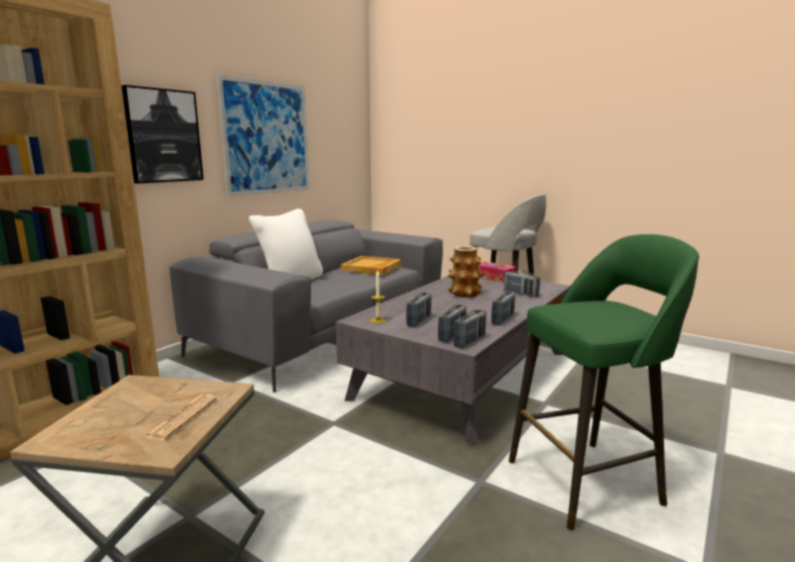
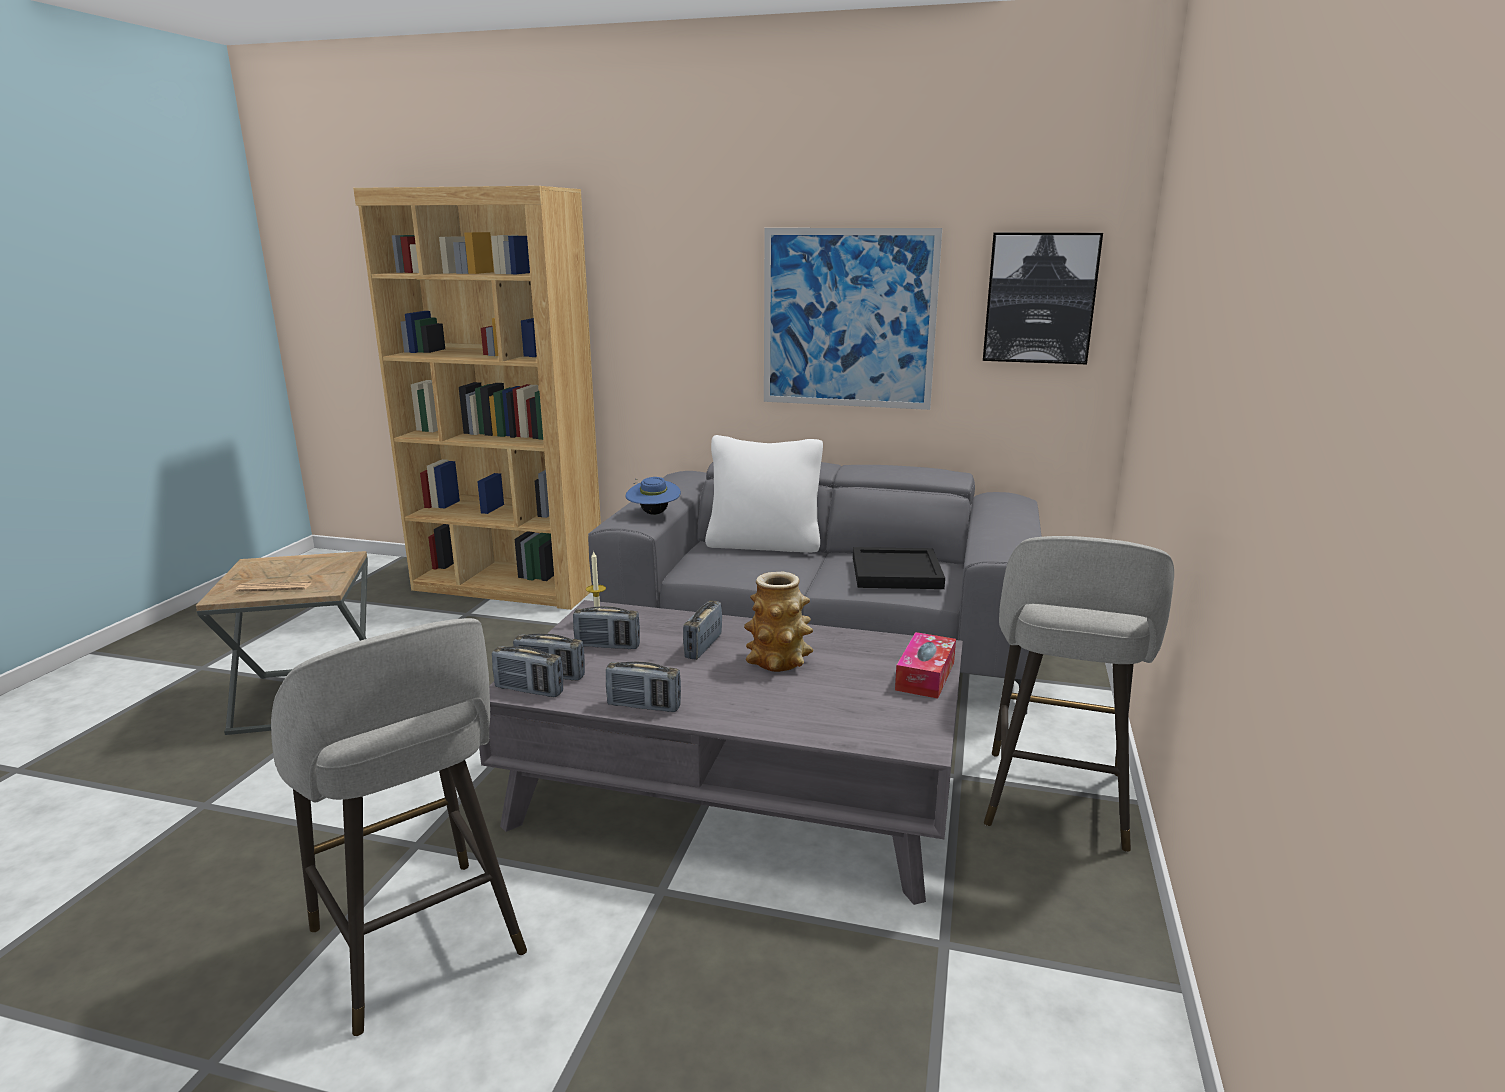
camera: 70 degrees right, 5 degrees up
picture [121,85,203,184] -> picture moved to [983,233,1103,364]
beige tray [341,256,401,275] -> black tray [853,547,945,589]
radio [504,271,540,297] -> radio moved to [683,600,722,660]
green stool [509,234,699,530] -> grey stool [271,618,527,1036]
none -> blue hat [626,477,681,515]

